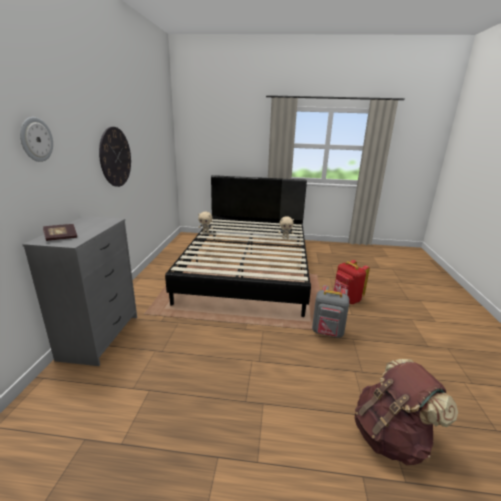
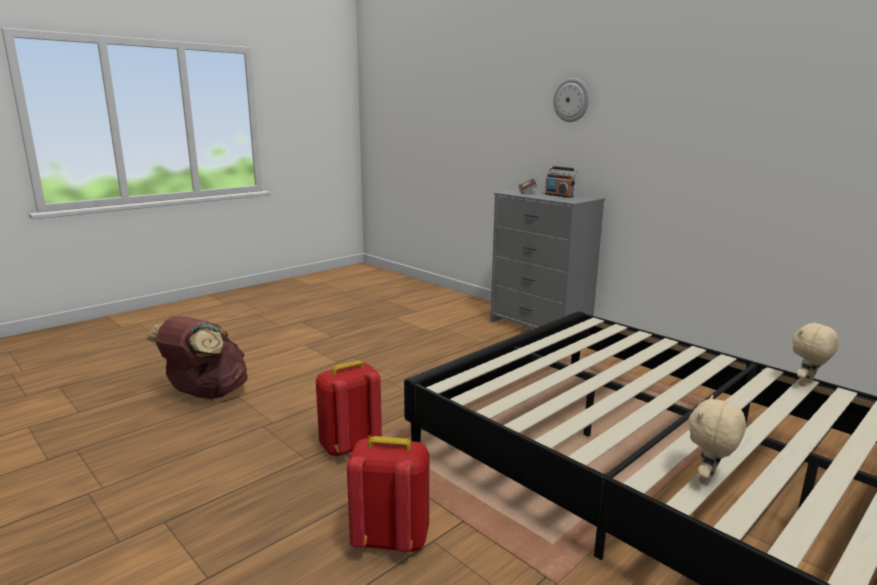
camera: 130 degrees right, 5 degrees down
wall clock [99,127,131,187] -> none
grey backpack [312,285,349,338] -> red backpack [316,360,382,457]
none -> radio [545,166,578,198]

